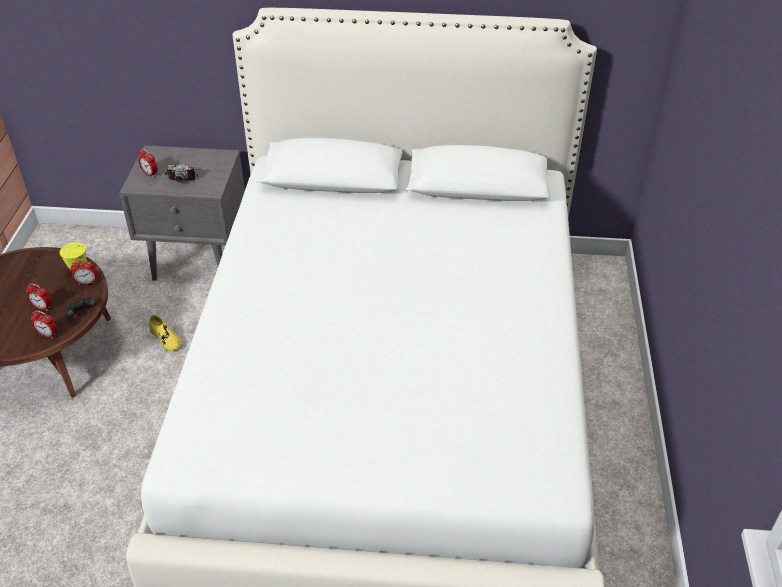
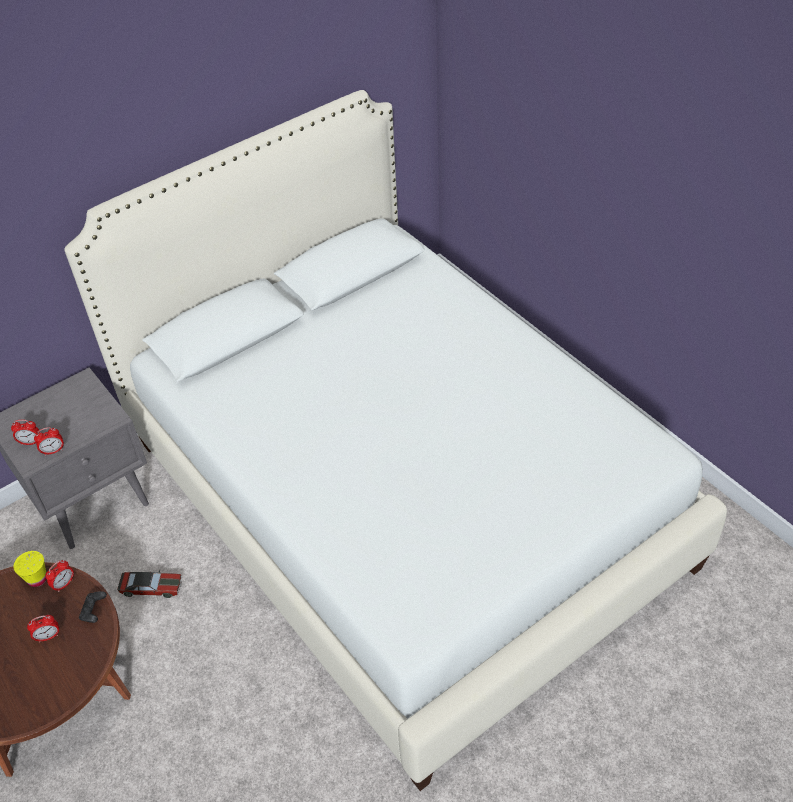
camera: 40 degrees left, 5 degrees up
alarm clock [31,311,57,338] -> alarm clock moved to [34,427,64,456]
yellow shoe [149,315,182,351] -> toy car [117,570,182,598]
camera [165,164,199,183] -> none

